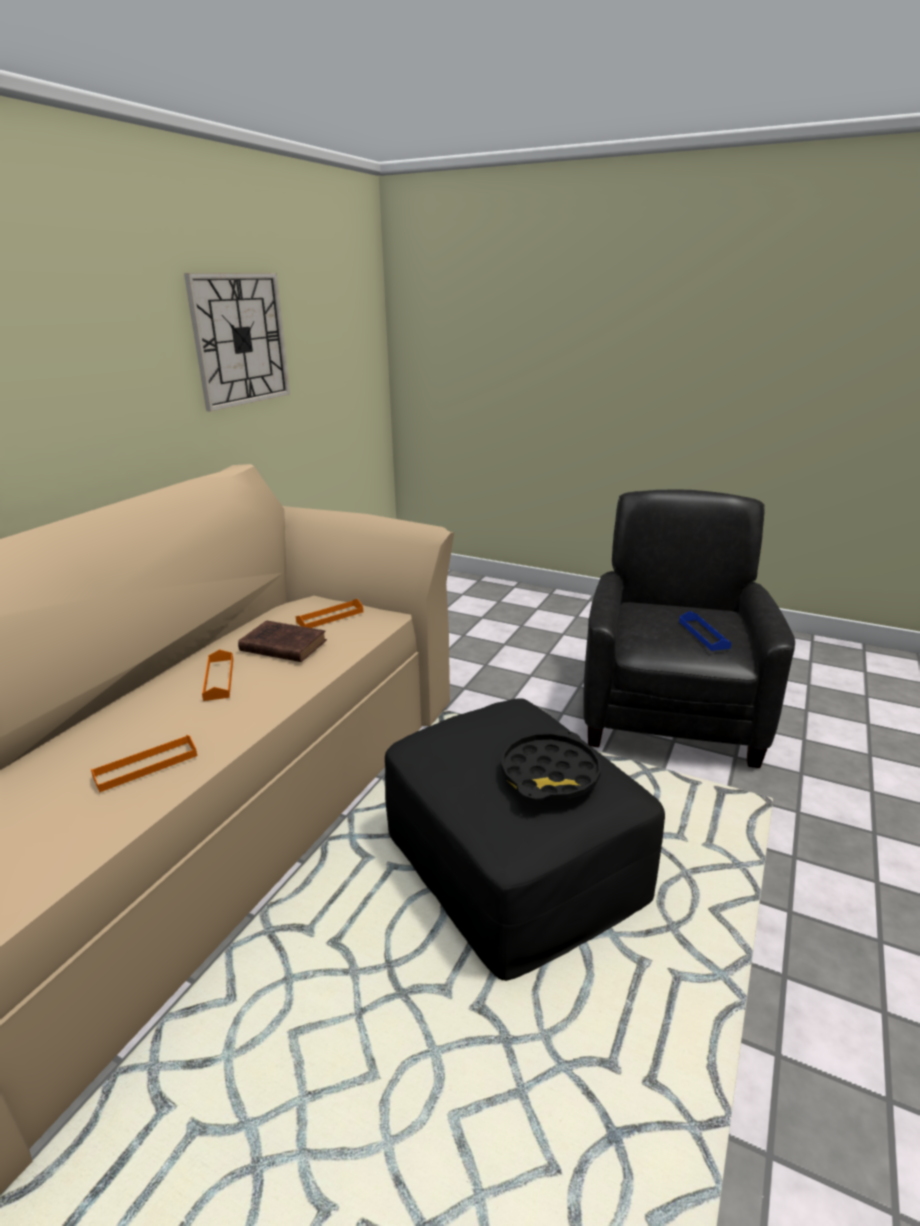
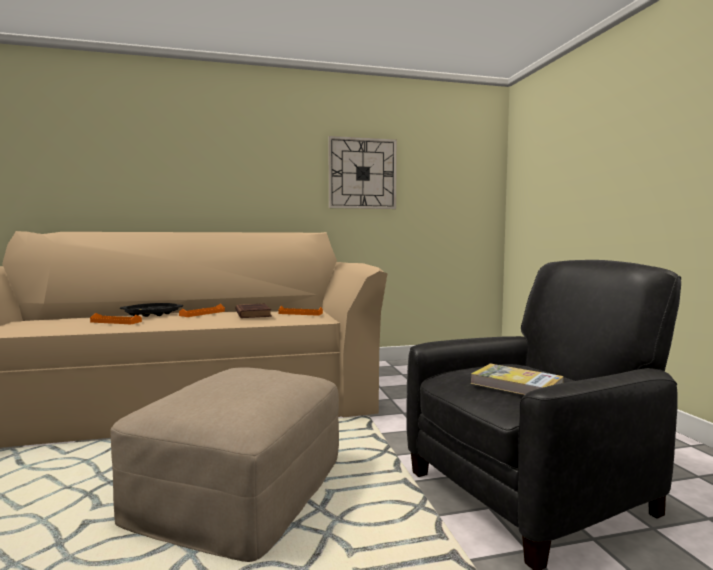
camera: 50 degrees right, 20 degrees down
black ottoman [385,698,665,981] -> beige ottoman [110,367,339,562]
black tray [501,730,601,801] -> black tray moved to [120,303,183,317]
blue tray [679,611,732,651] -> book [471,364,564,395]

